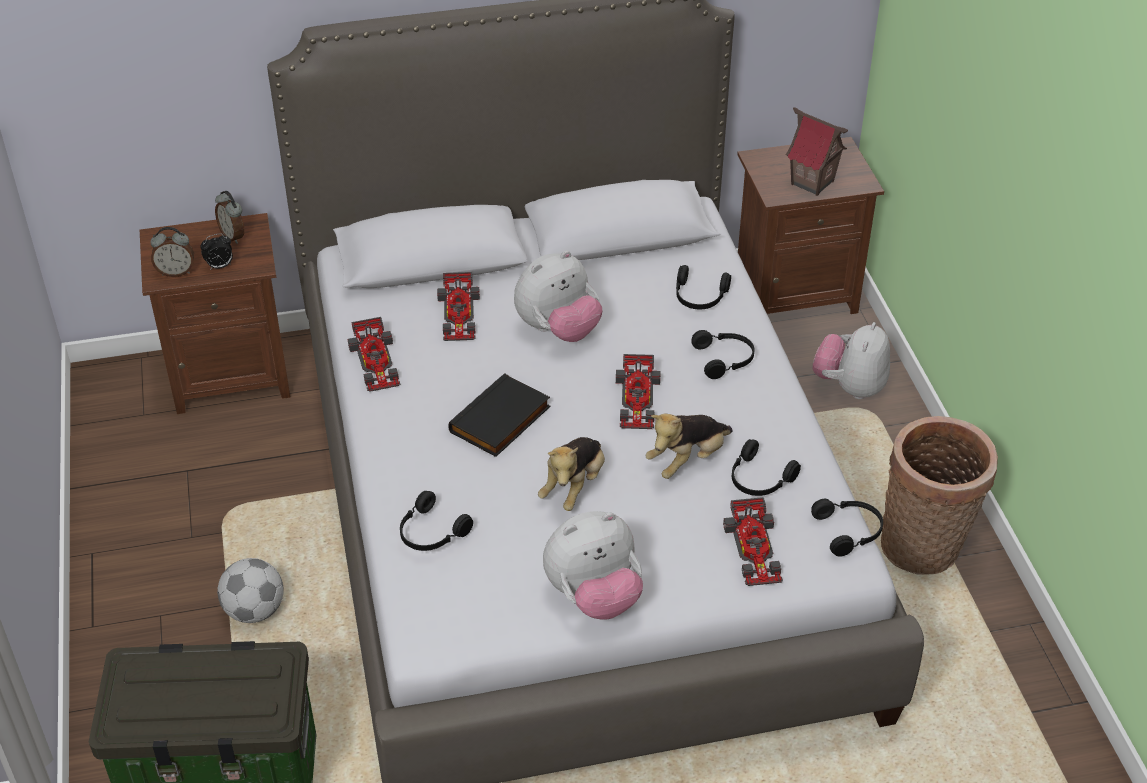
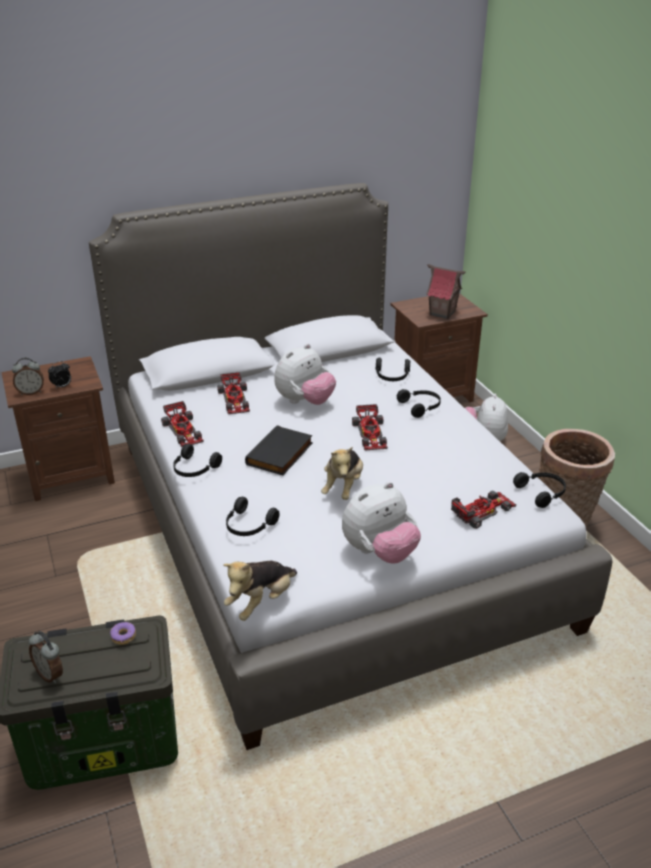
camera: 10 degrees left, 10 degrees down
alarm clock [215,191,244,244] -> alarm clock moved to [29,631,63,684]
football [217,558,284,623] -> none
plush toy [646,413,733,479] -> plush toy moved to [223,561,297,621]
toy car [723,497,783,586] -> toy car turned 105 degrees counterclockwise [451,491,516,529]
black headphones [732,439,801,496] -> black headphones moved to [173,444,222,477]
none -> donut [110,622,136,645]

